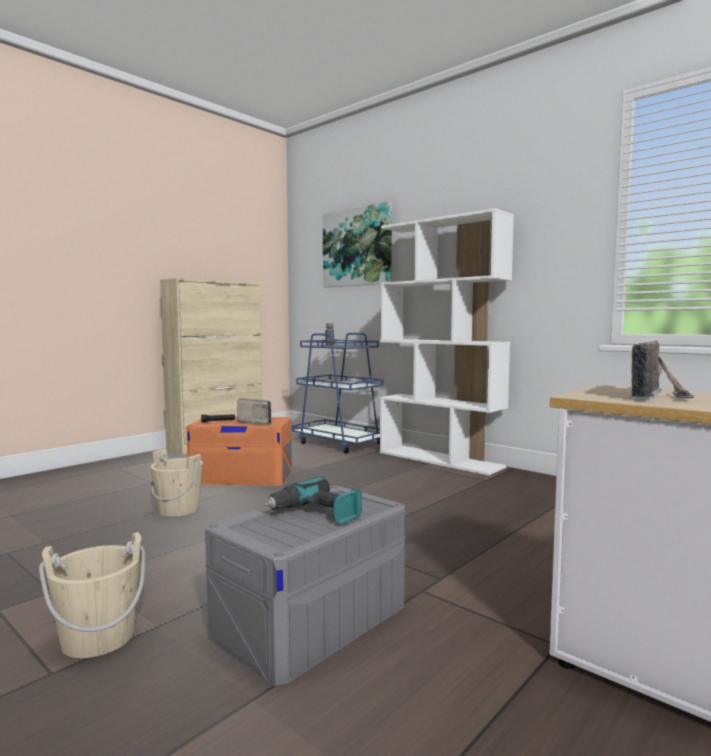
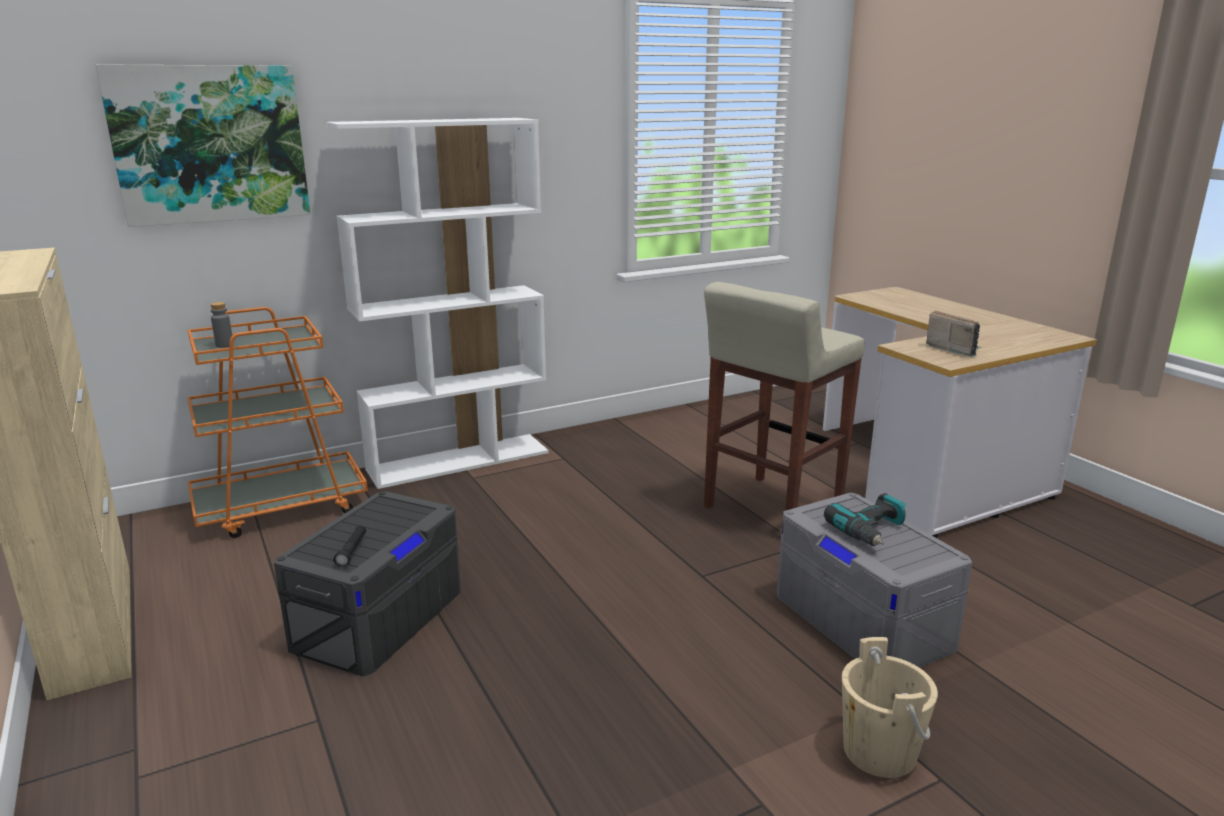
camera: 70 degrees left, 15 degrees up
beige bucket [150,449,203,517] -> none
orange storage box [186,417,292,486] -> grey storage box [274,491,461,677]
radio [237,398,273,424] -> none
blue cart [292,333,383,454] -> orange cart [187,307,368,538]
none -> beige stool [704,282,865,511]

